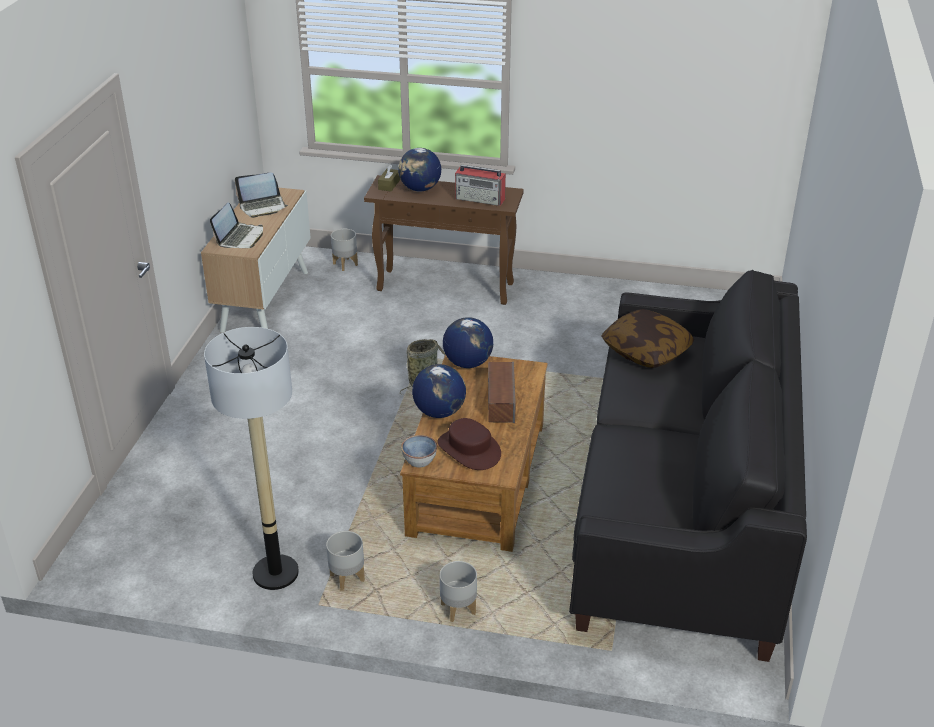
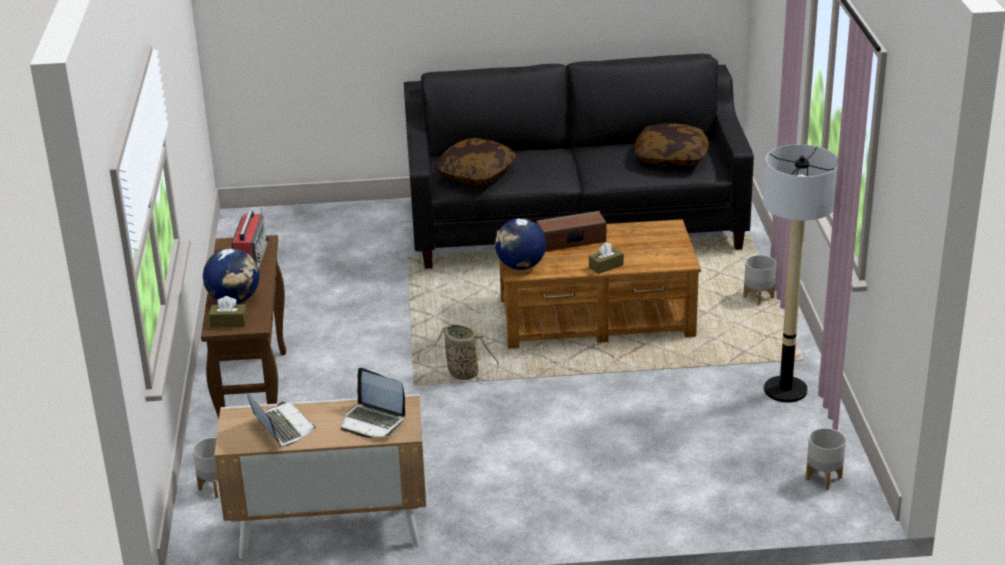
camera: 105 degrees left, 5 degrees down
laptop [210,203,263,248] -> laptop turned 150 degrees counterclockwise [341,368,405,438]
grey planter [326,531,365,591] -> grey planter moved to [806,428,846,490]
bowl [401,435,437,468] -> none
globe [412,364,466,418] -> brown tissue box [589,242,624,274]
brown hat [437,418,501,470] -> none
none -> pillow [635,123,708,167]

